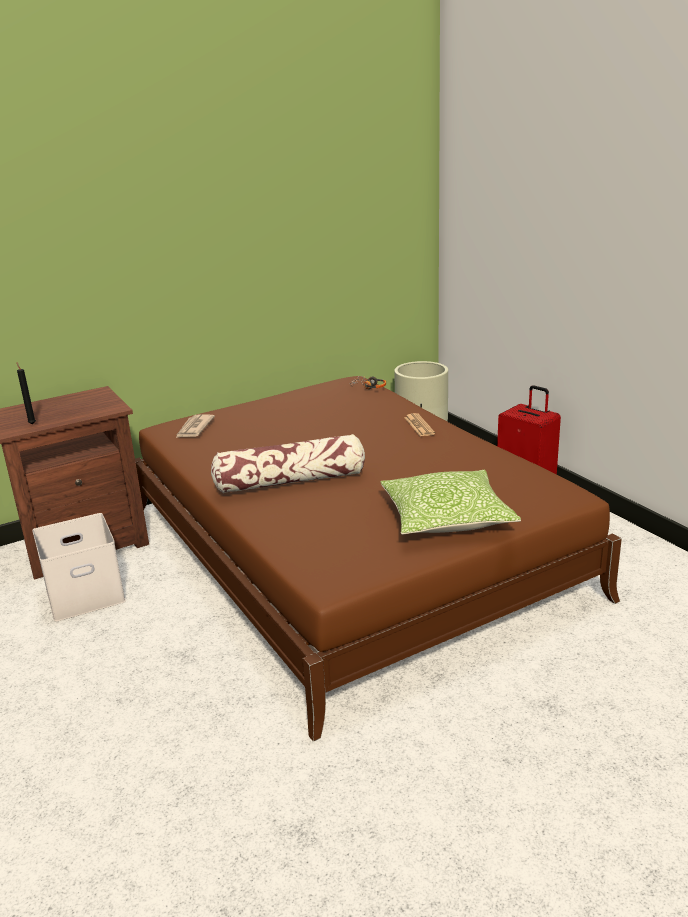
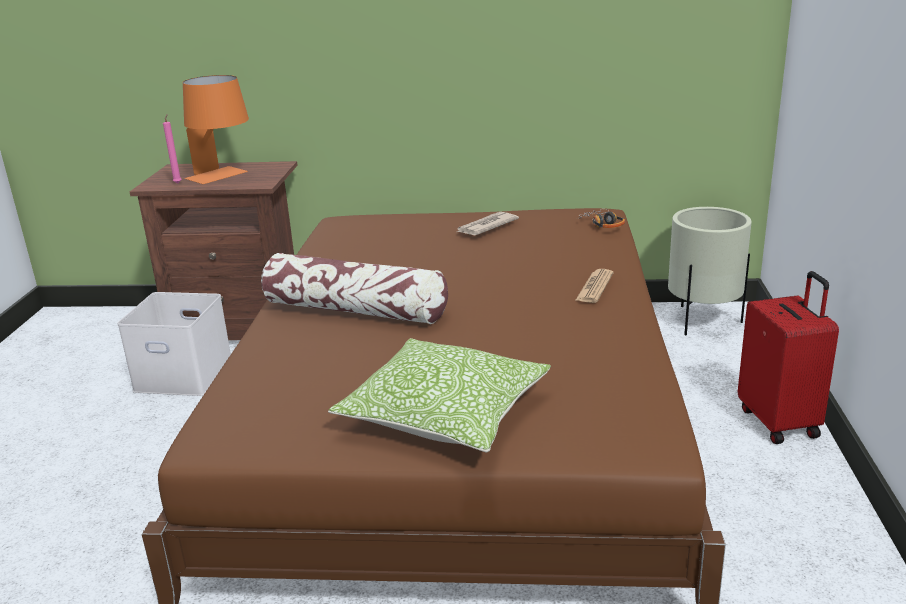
camera: 35 degrees right, 0 degrees up
black candle [17,362,36,425] -> pink candle [163,114,182,183]
newspaper [176,414,215,438] -> newspaper moved to [457,212,519,235]
none -> orange table lamp [183,75,249,184]

